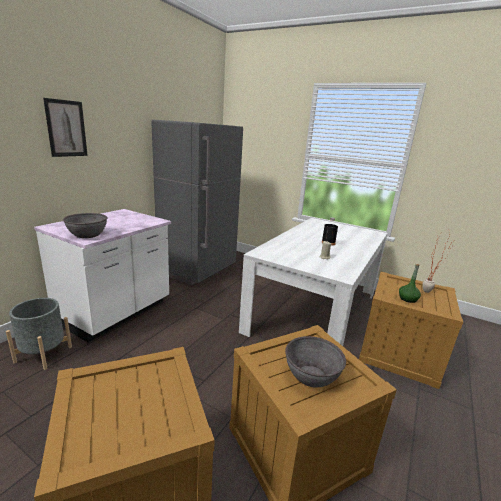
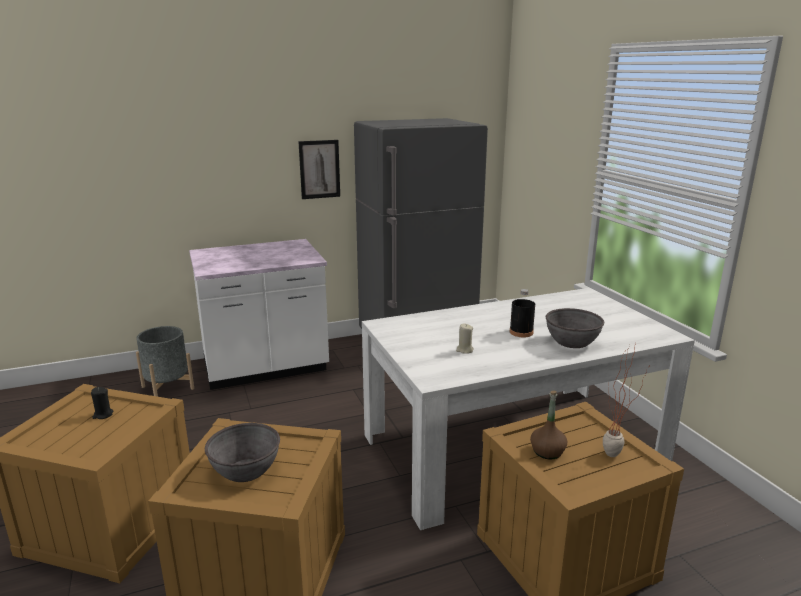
camera: 40 degrees right, 0 degrees up
picture [43,98,88,157] -> picture moved to [298,140,340,199]
grey bowl [63,213,107,238] -> grey bowl moved to [546,308,604,348]
green bottle [399,264,421,303] -> brown bottle [530,391,567,460]
none -> black candle [91,387,114,419]

